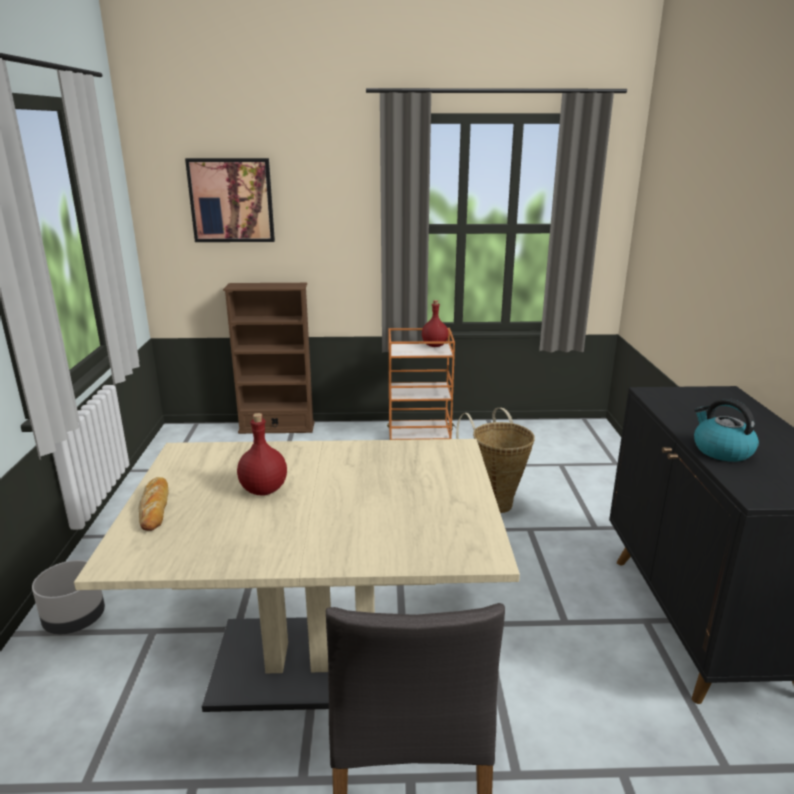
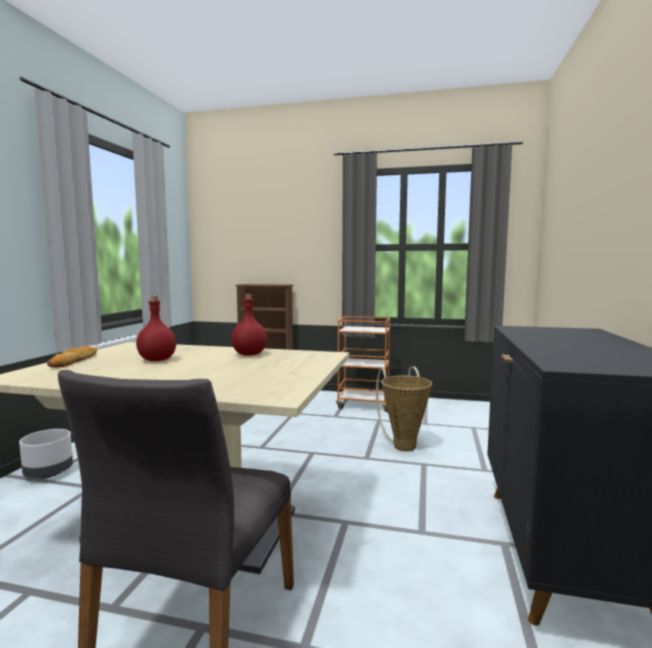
camera: 15 degrees right, 15 degrees down
picture [185,158,275,242] -> none
red bottle [422,300,448,347] -> red bottle moved to [232,294,267,355]
kettle [694,398,759,462] -> none

